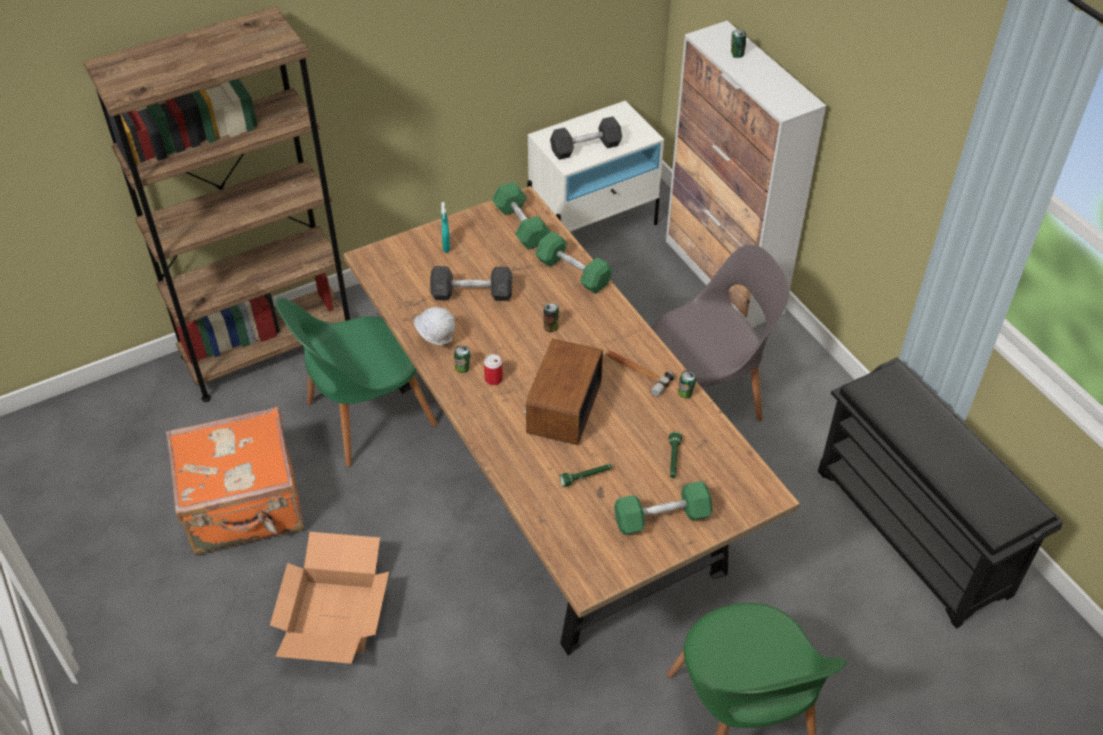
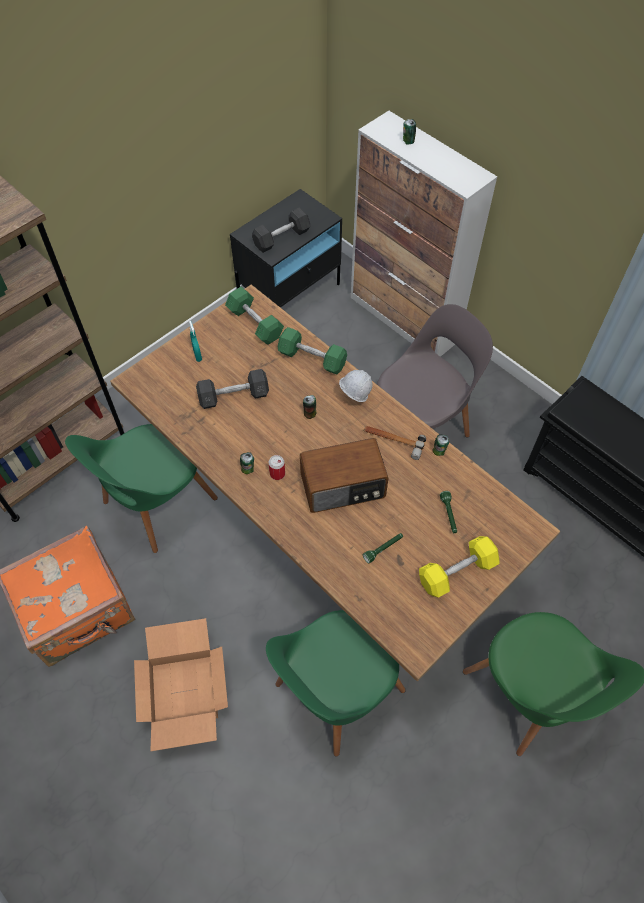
camera: 15 degrees left, 10 degrees up
white hard hat [414,307,455,345] -> white hard hat moved to [339,370,373,402]
radio [524,338,603,445] -> radio turned 105 degrees counterclockwise [300,438,389,513]
white nightstand [527,100,664,232] -> black nightstand [230,189,342,308]
green dumbbell [614,481,713,535] -> yellow dumbbell [419,536,500,598]
none -> green chair [266,610,406,757]

